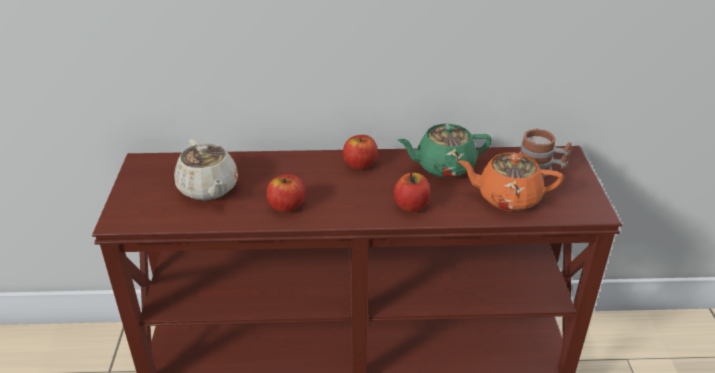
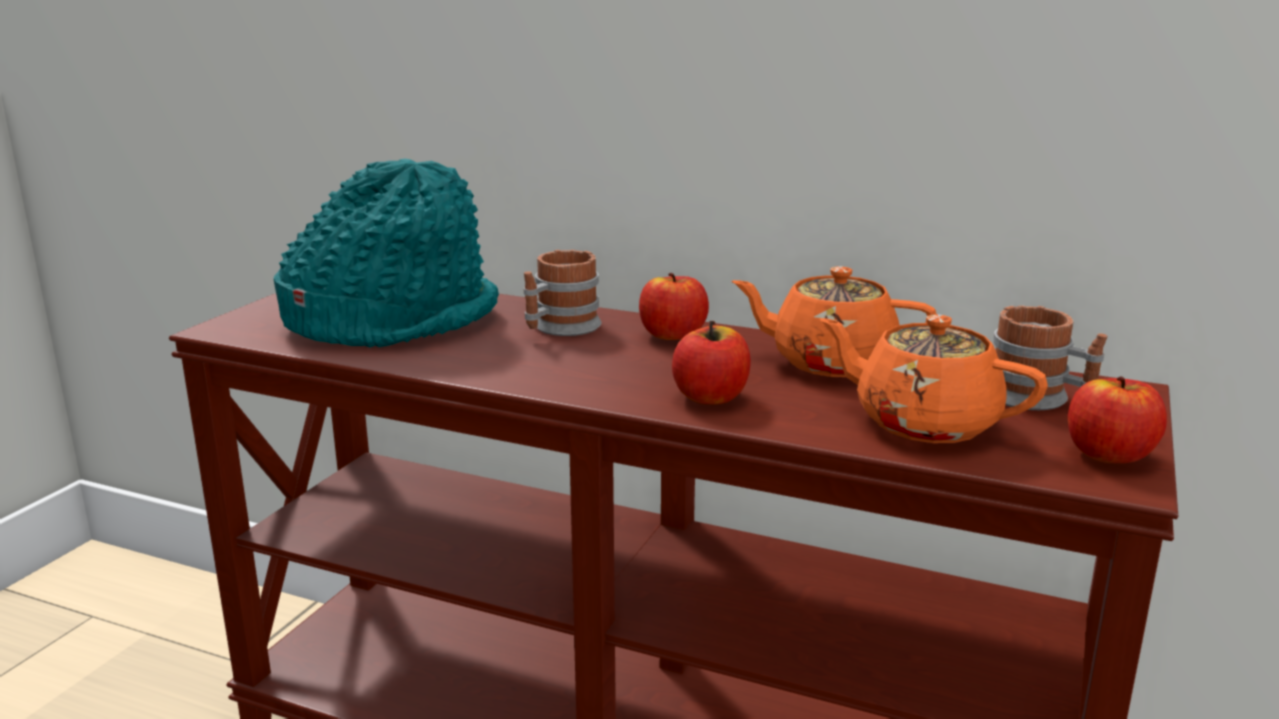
camera: 25 degrees right, 15 degrees down
beige teapot [174,139,238,201] -> turquoise hat [274,159,499,348]
apple [266,174,305,212] -> apple moved to [1068,377,1167,463]
green teapot [397,124,492,178] -> orange teapot [731,267,937,377]
none -> mug [524,250,601,336]

